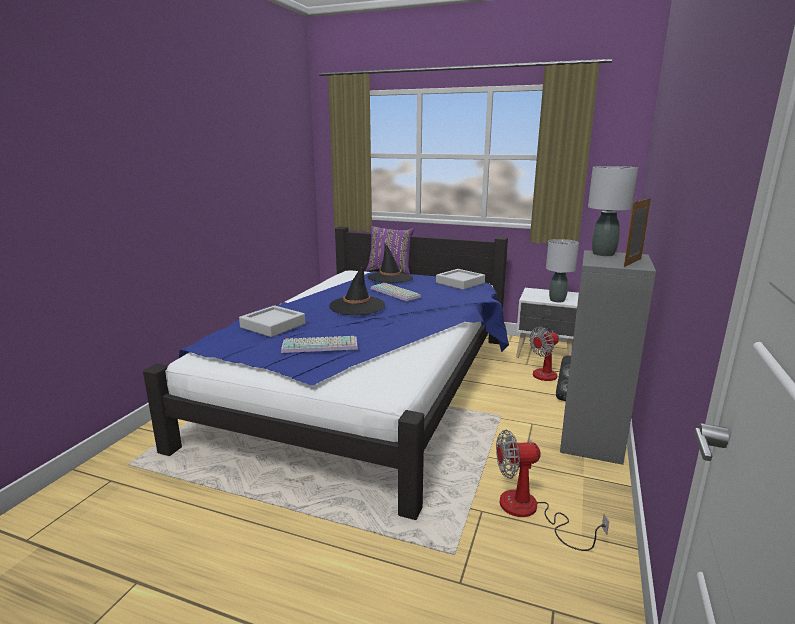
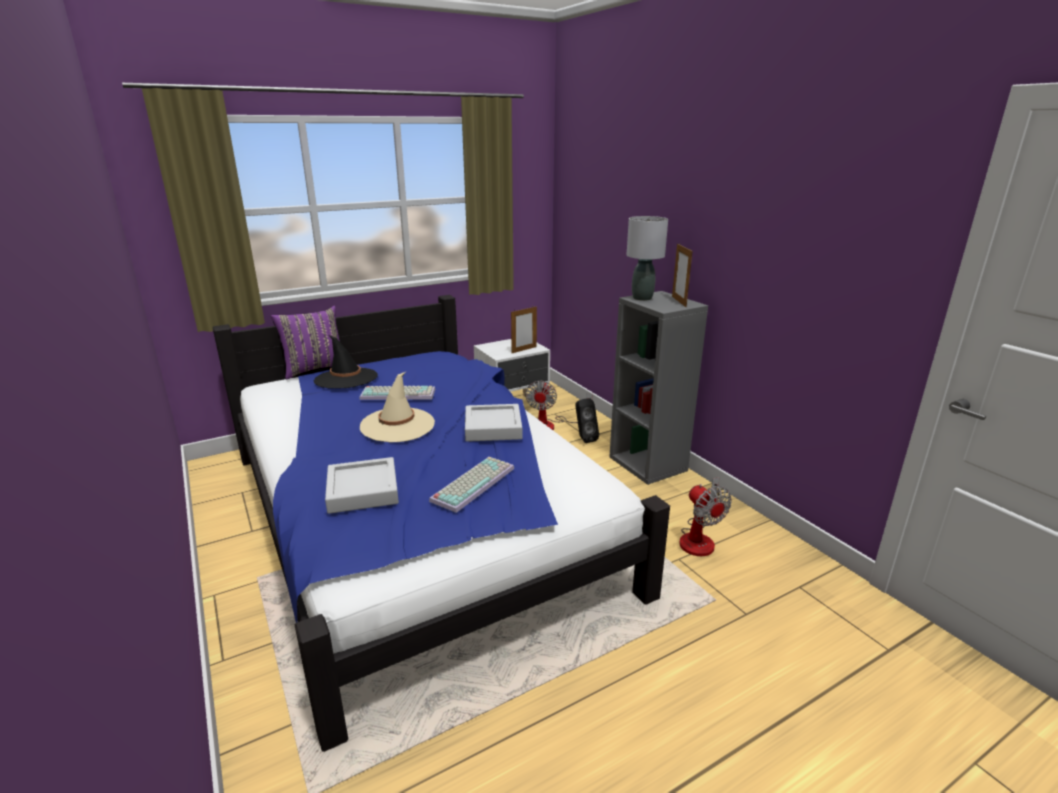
camera: 50 degrees left, 5 degrees up
black hat [329,266,385,315] -> beige hat [360,372,435,442]
grey tray [436,269,485,290] -> grey tray moved to [465,404,522,442]
fan [496,430,609,551] -> fan turned 60 degrees counterclockwise [679,477,732,556]
grey table lamp [546,239,579,302] -> picture frame [511,306,537,353]

